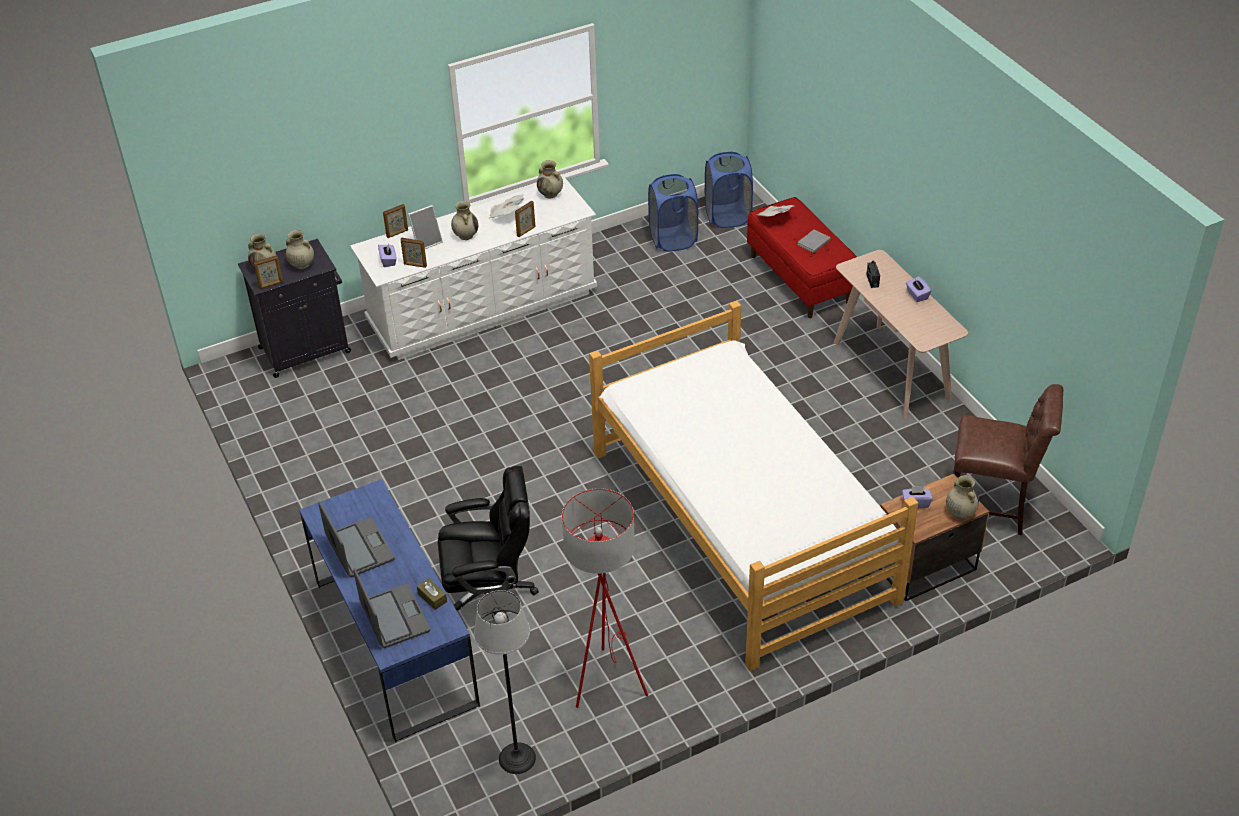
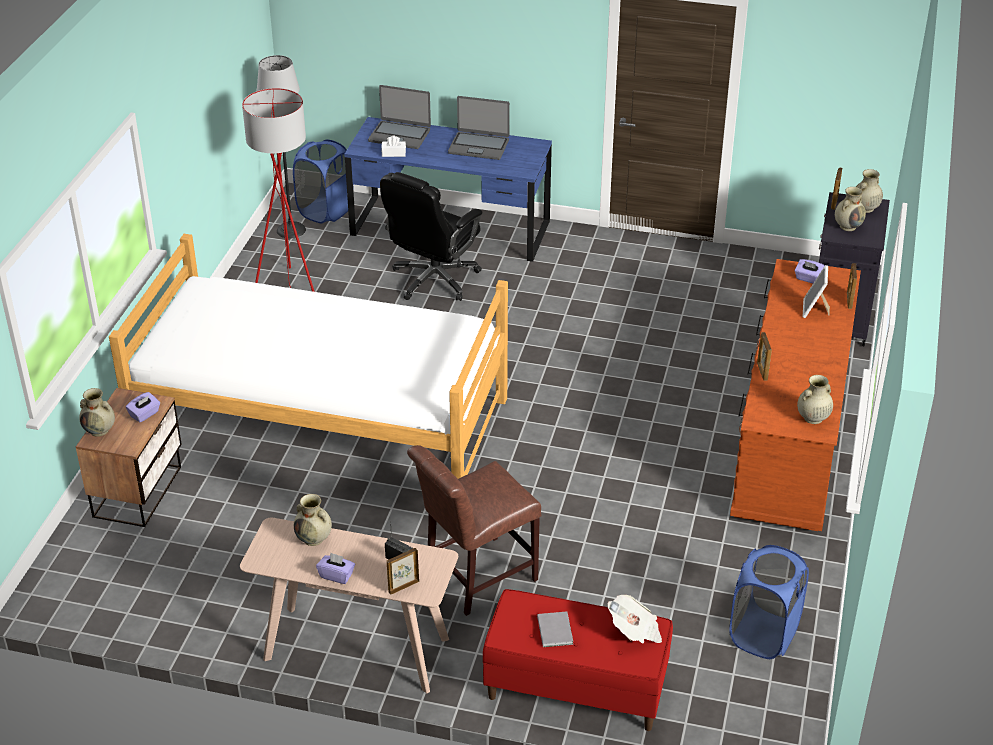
camera: 130 degrees right, 5 degrees down
white dresser [350,177,597,360] -> brown dresser [730,259,861,531]
picture frame [400,238,427,268] -> picture frame moved to [387,548,419,595]
brown tissue box [417,578,447,610] -> white tissue box [381,135,406,157]
beige vase [451,201,478,240] -> beige vase moved to [294,494,332,546]
newspaper [489,194,524,219] -> none
blue laundry basket [705,152,753,228] -> blue laundry basket moved to [293,139,354,223]
brown chair [953,384,1063,535] -> brown chair moved to [407,445,541,616]

